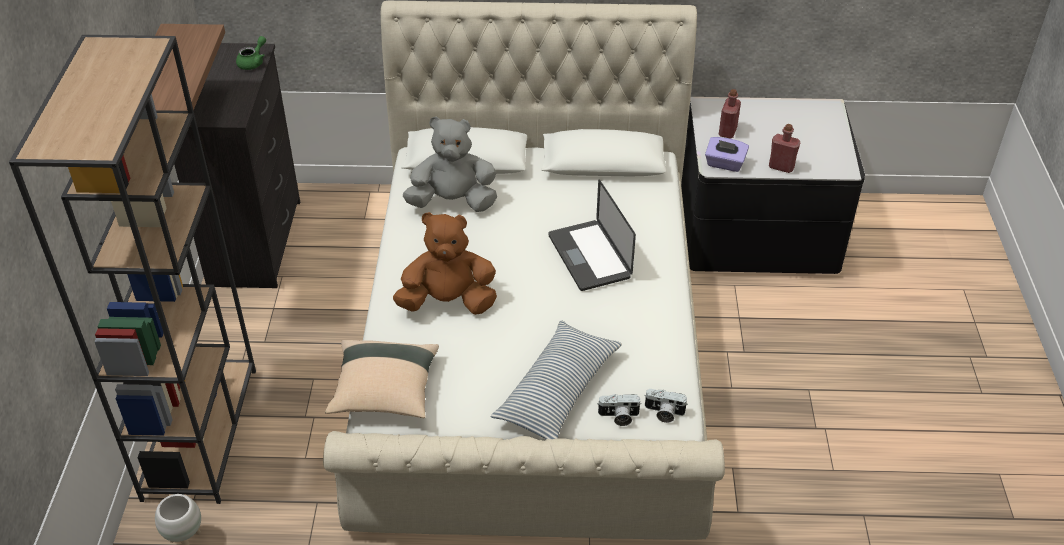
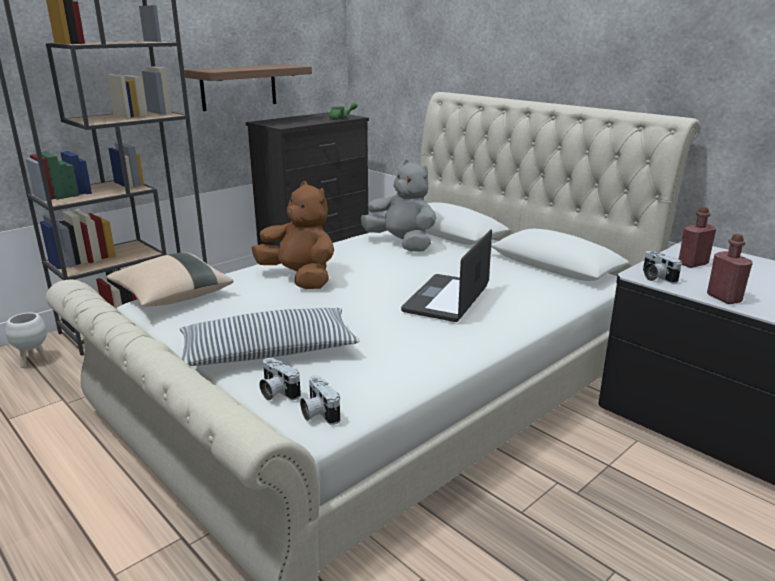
camera: 45 degrees right, 20 degrees down
purple tissue box [705,137,749,172] -> camera [643,251,682,283]

